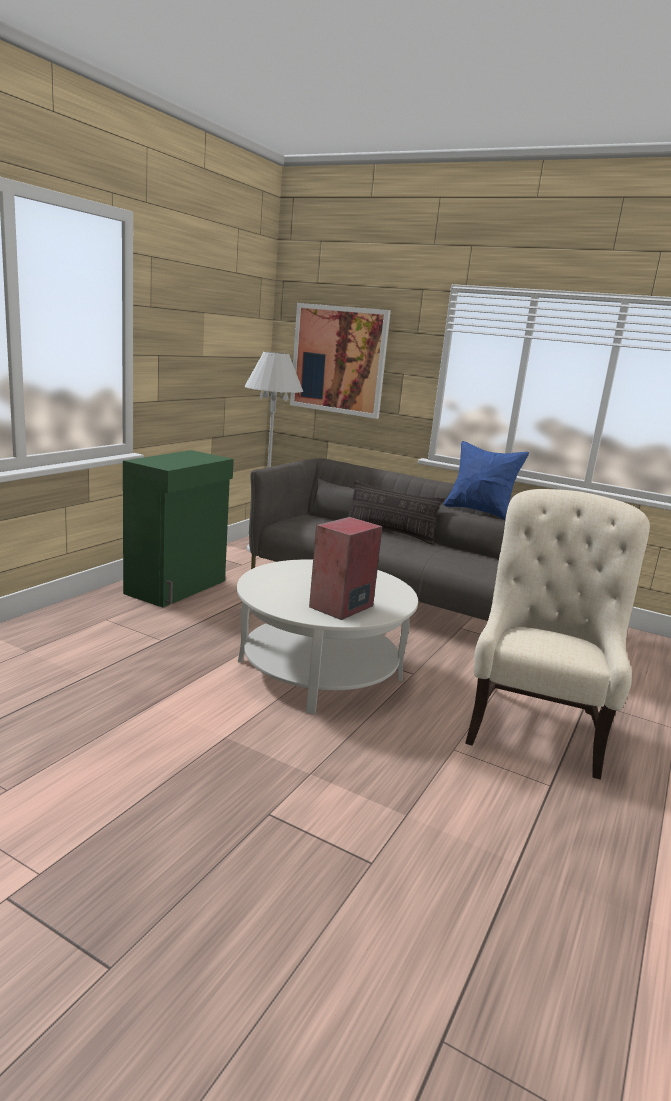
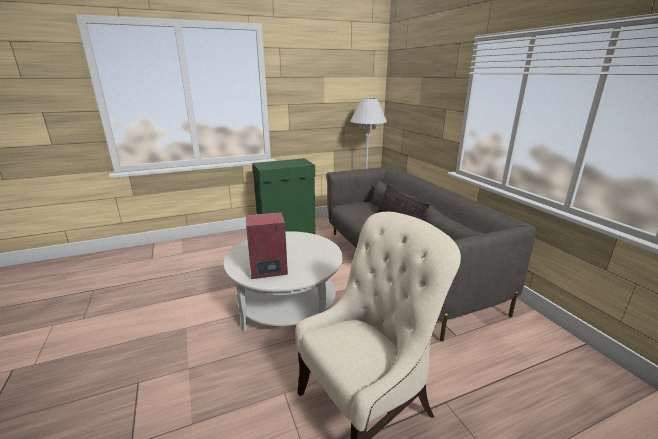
camera: 40 degrees right, 5 degrees up
picture [290,303,391,419] -> none
blue pillow [443,441,529,520] -> none

